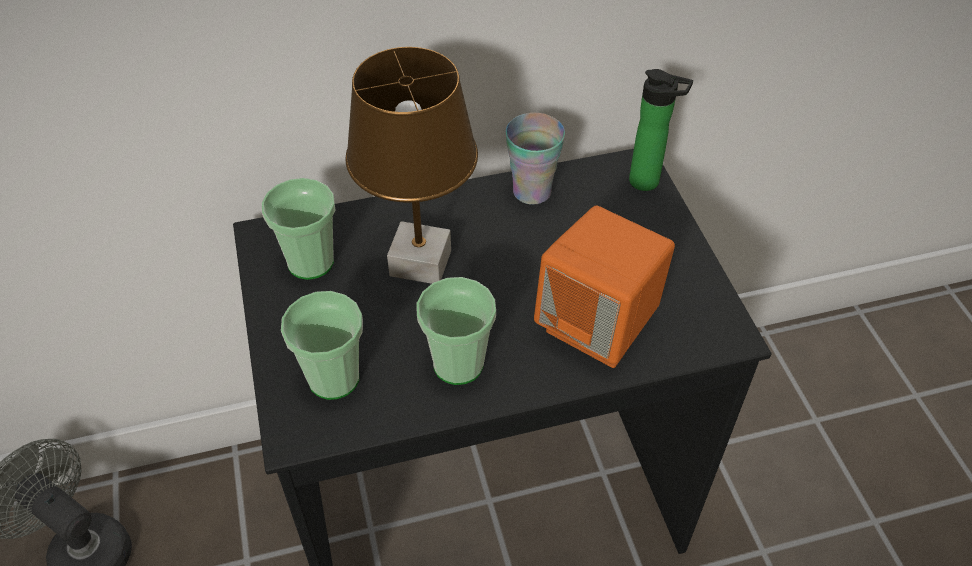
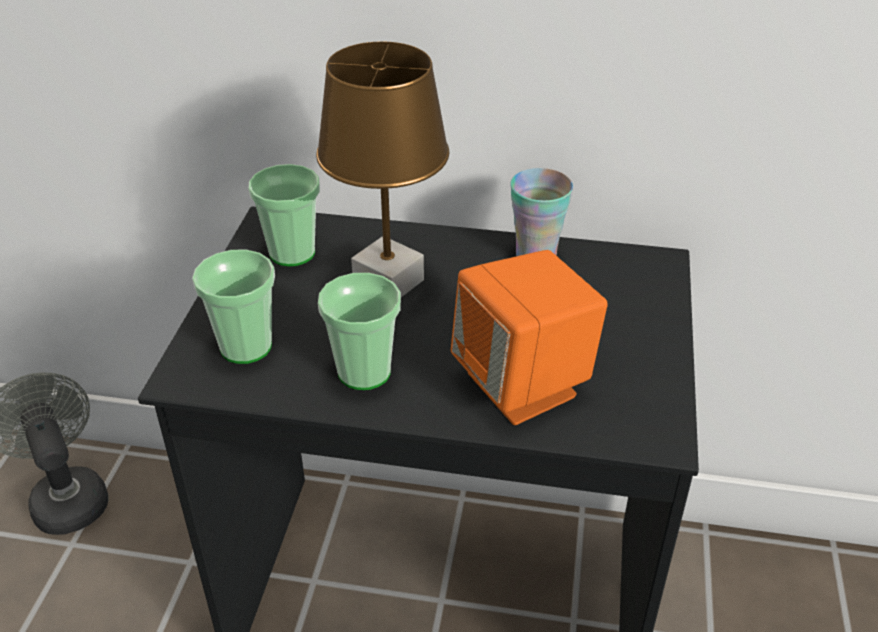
camera: 25 degrees right, 10 degrees down
bottle [629,69,693,191] -> none

